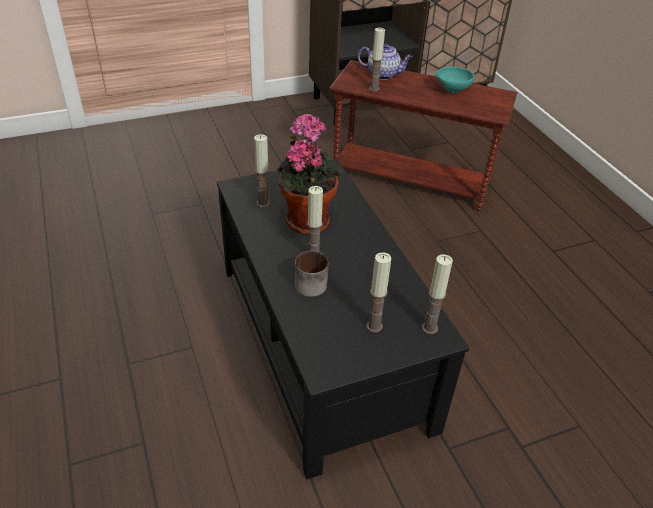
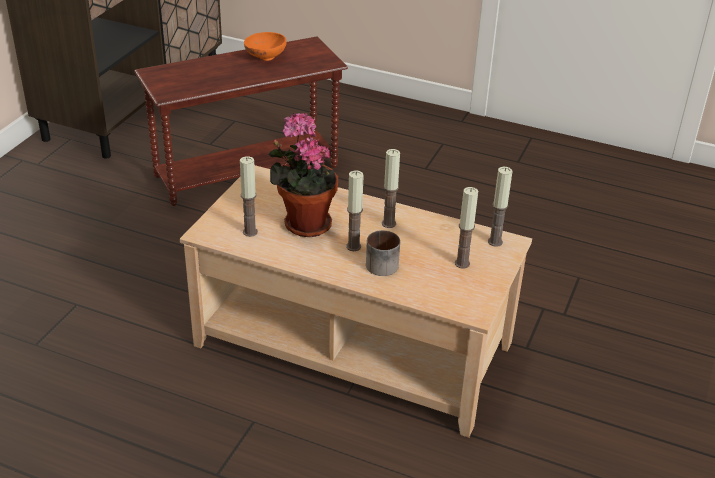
camera: 45 degrees left, 5 degrees down
black coffee table [217,159,469,480] -> beige coffee table [180,165,532,438]
teapot [358,44,413,80] -> none
candle [369,27,385,91] -> candle moved to [382,149,400,228]
turquoise bowl [435,67,475,93] -> orange bowl [244,32,287,61]

